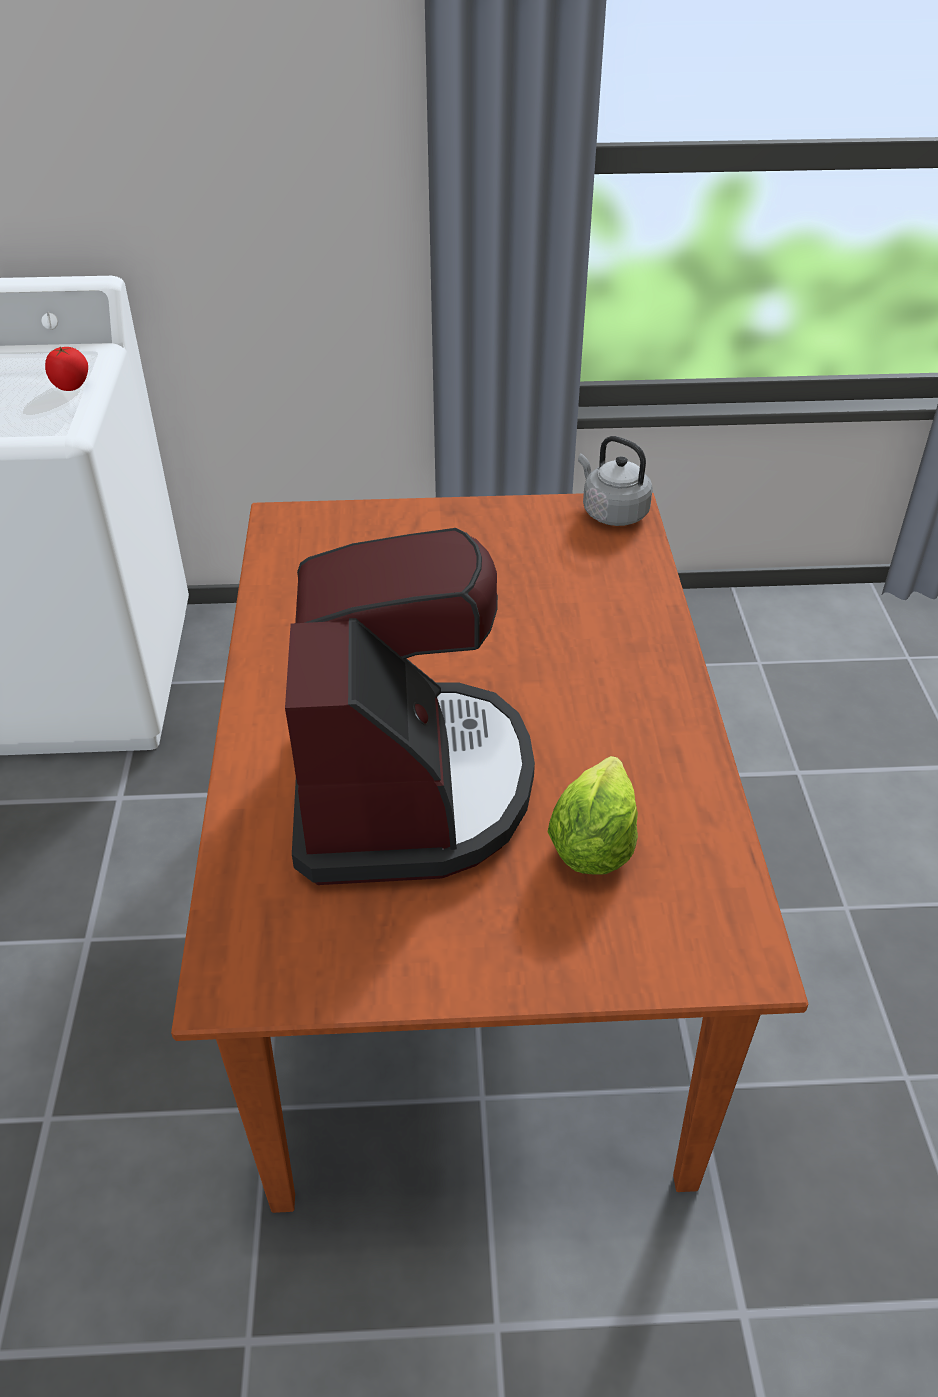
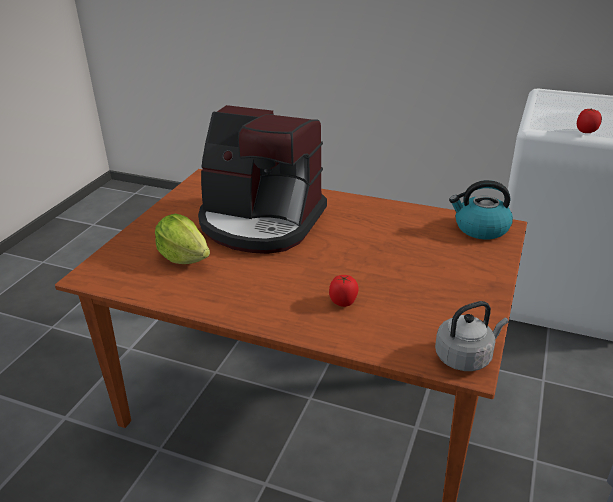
camera: 115 degrees right, 10 degrees down
none -> tomato [329,275,359,307]
none -> kettle [449,180,513,239]

